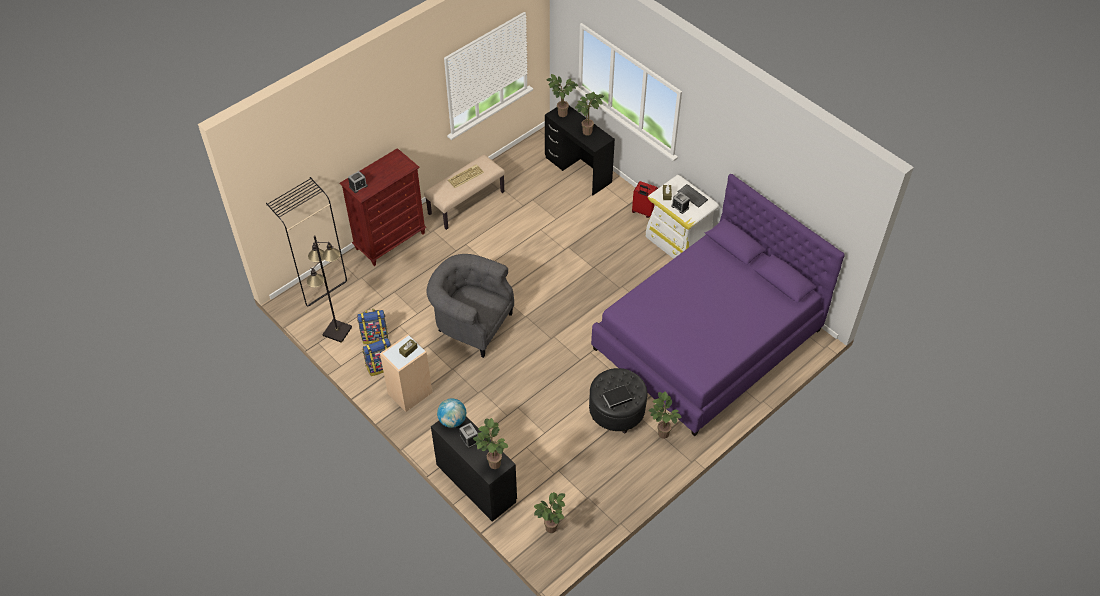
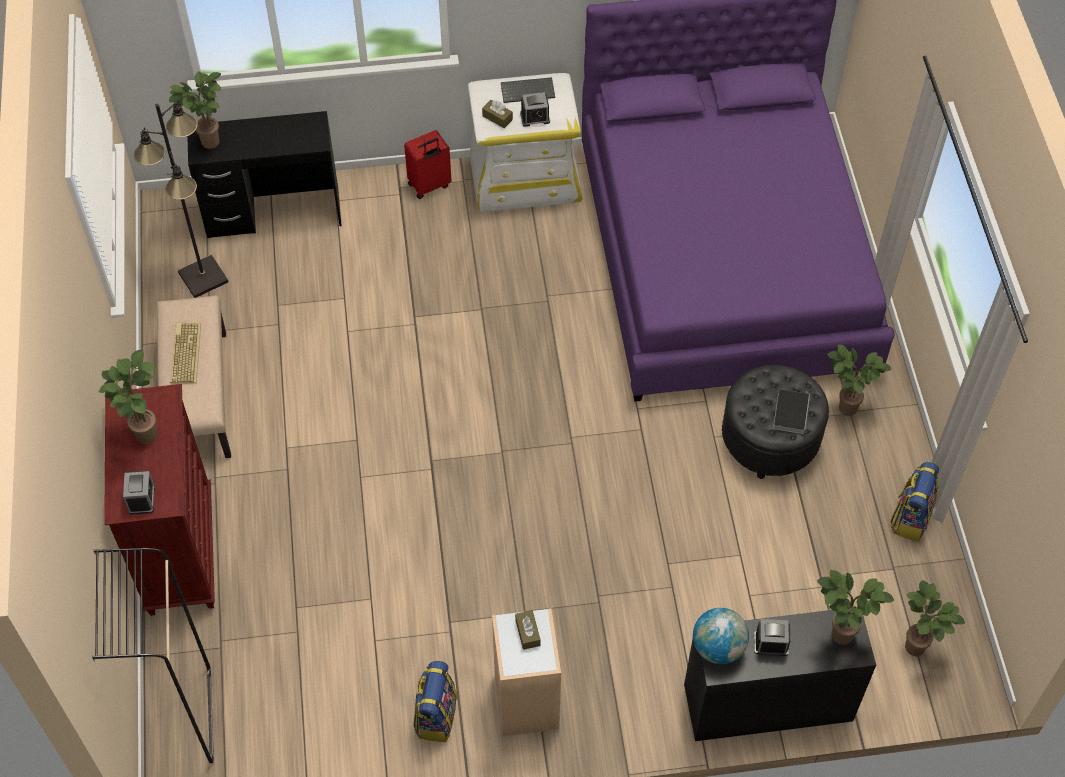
camera: 55 degrees left, 5 degrees up
black floor lamp [307,235,352,343] -> black floor lamp moved to [134,101,228,298]
backpack [357,309,388,344] -> backpack moved to [890,462,939,542]
grey armchair [426,254,514,358] -> none
potted plant [575,92,604,136] -> potted plant moved to [99,350,158,444]

